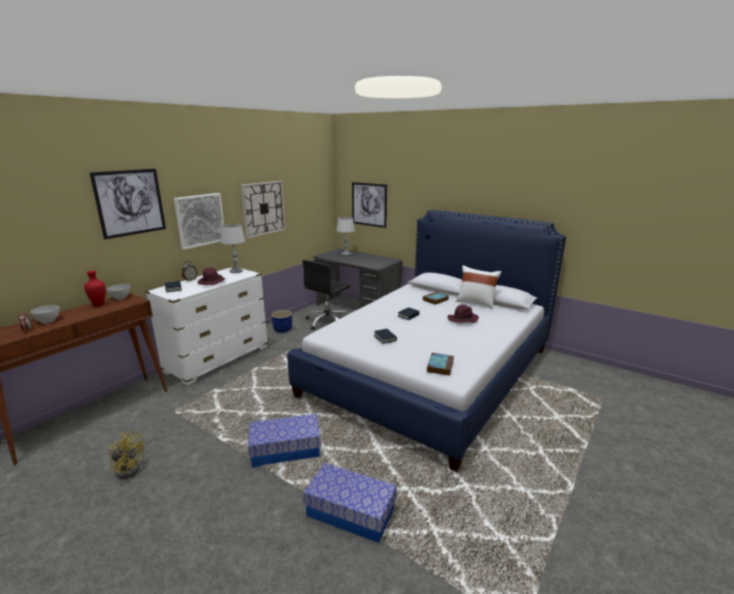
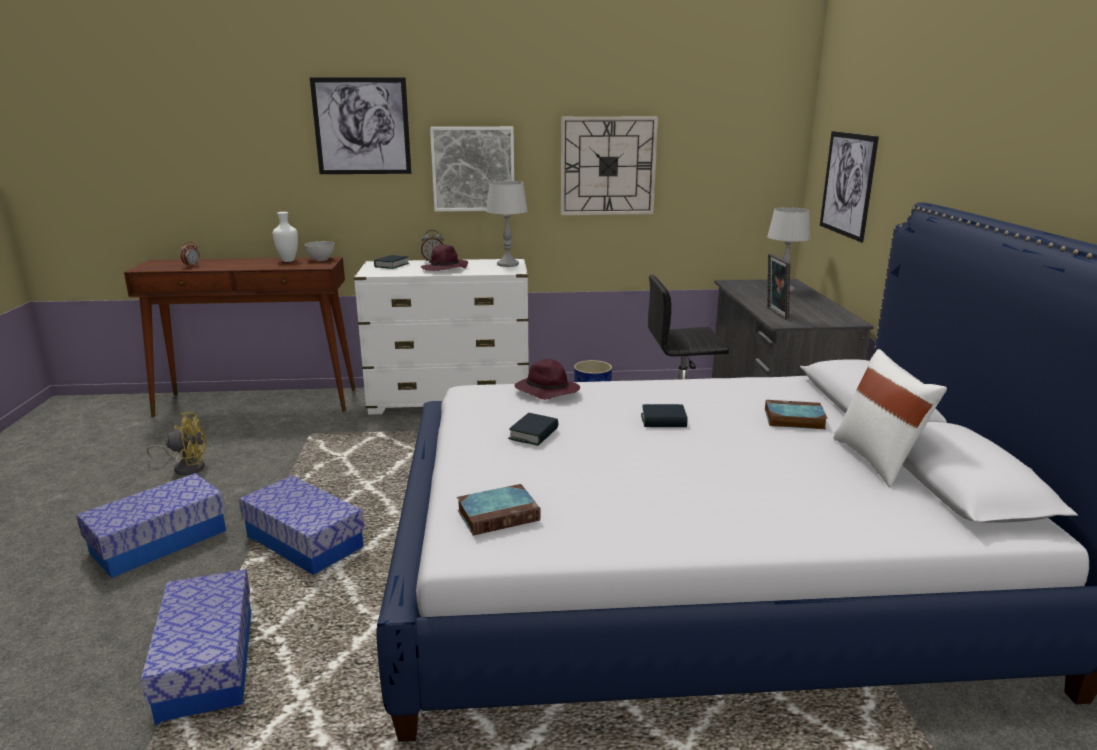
camera: 50 degrees right, 0 degrees up
grey bowl [31,305,59,323] -> none
red vase [84,270,106,306] -> white vase [273,212,298,262]
yellow fan [109,431,144,479] -> yellow fan turned 75 degrees counterclockwise [147,412,207,475]
purple hat [448,305,479,323] -> purple hat moved to [514,359,580,400]
none -> storage box [76,473,226,578]
none -> picture frame [768,254,790,320]

